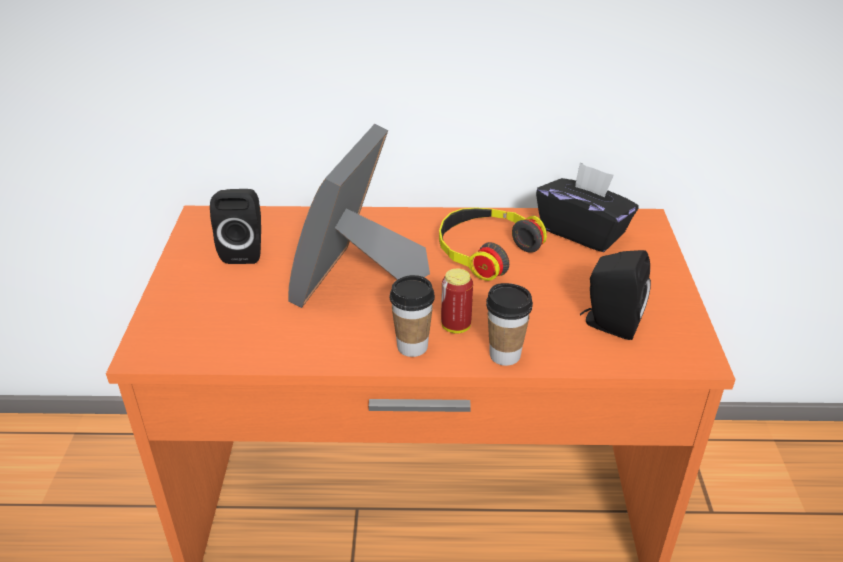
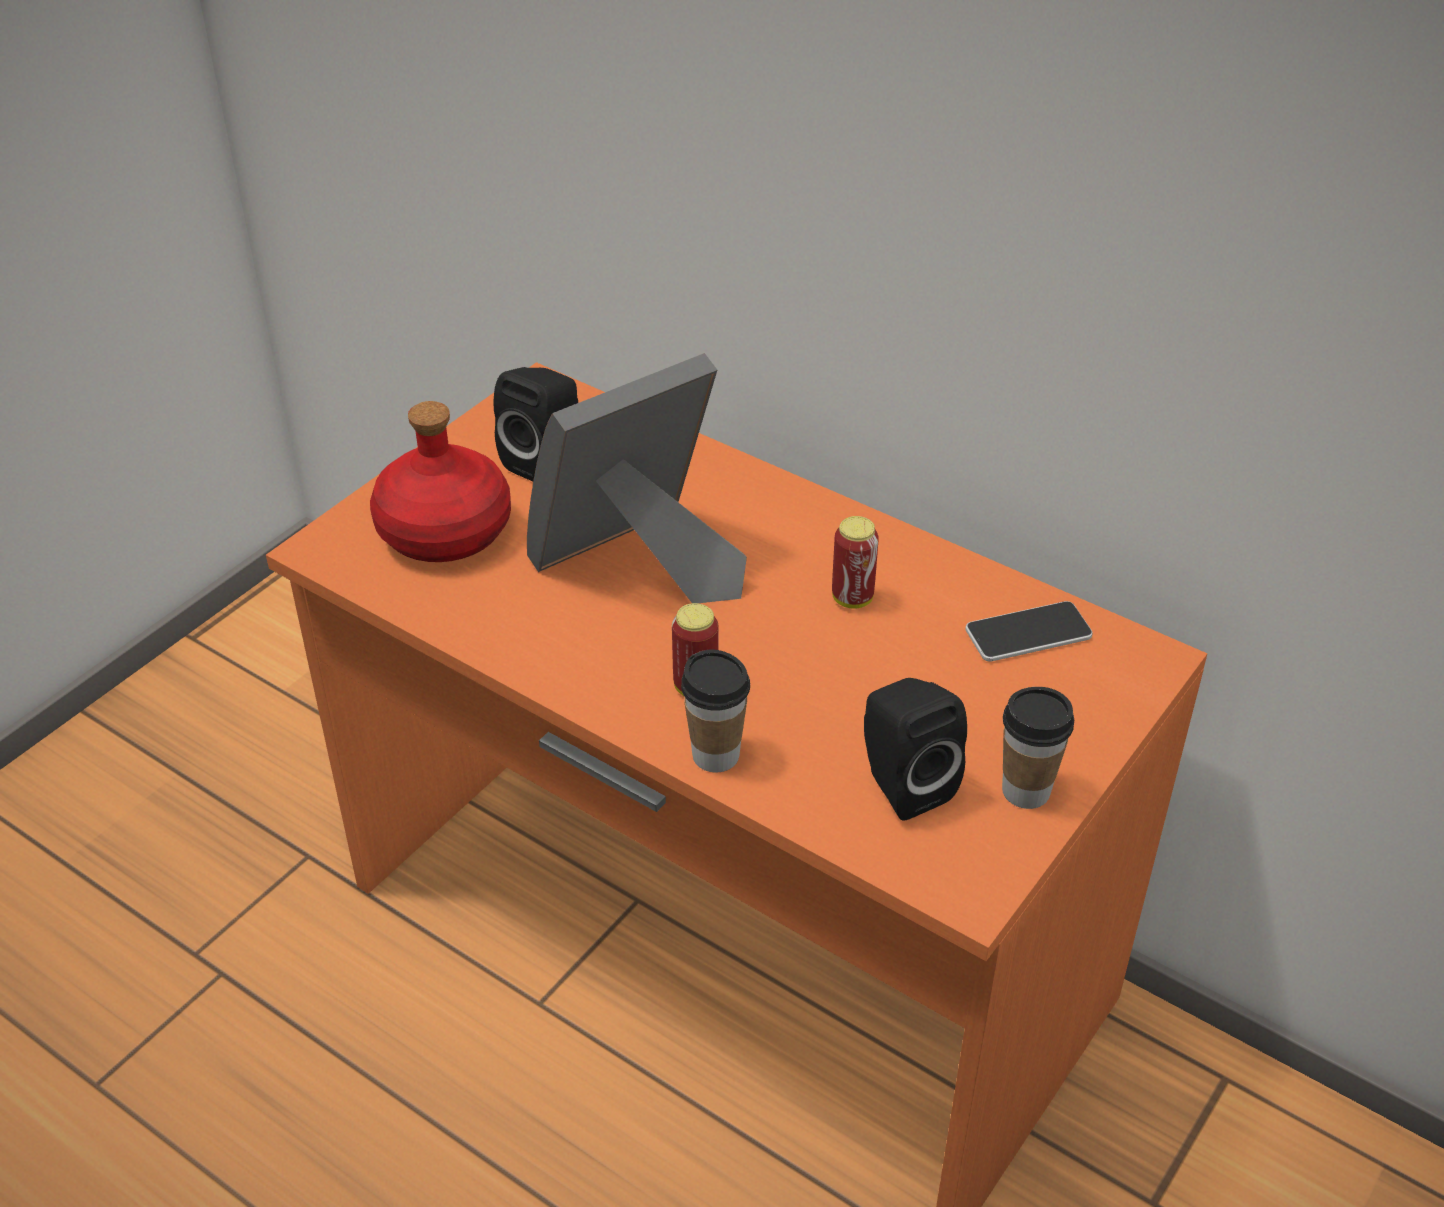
camera: 35 degrees right, 5 degrees up
cup [390,275,435,357] -> cup moved to [1002,687,1074,809]
headphones [439,208,547,281] -> can [832,516,879,609]
black tissue box [536,162,639,252] -> phone [965,601,1093,662]
none -> red bottle [370,401,511,562]

